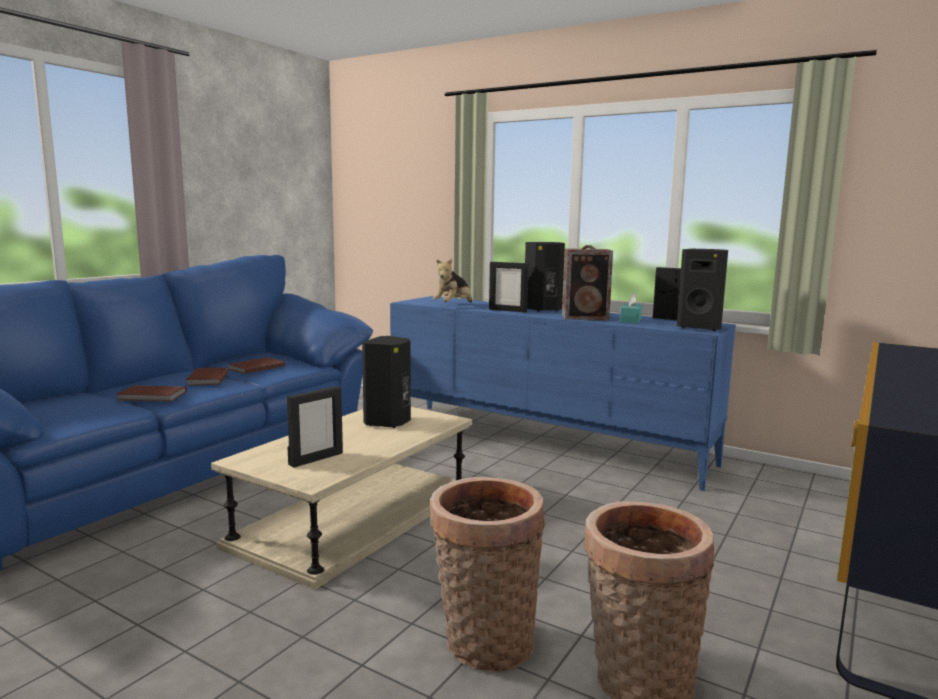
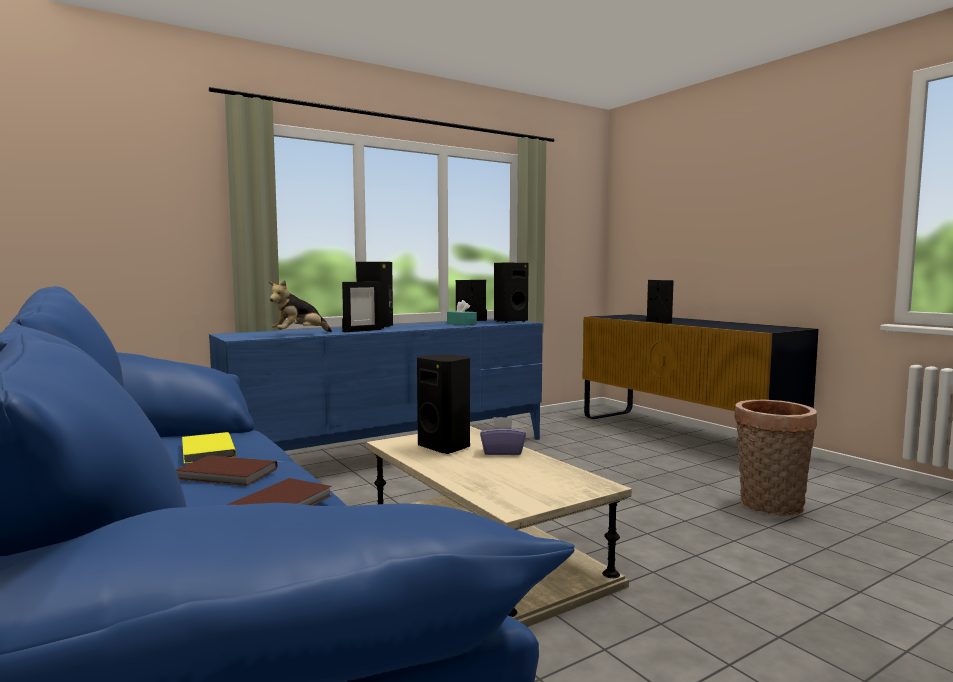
camera: 65 degrees left, 5 degrees down
brown book [228,357,285,374] -> yellow book [182,432,236,464]
picture frame [287,386,343,468] -> picture frame moved to [647,280,674,323]
basket [430,477,545,672] -> none
plush toy [432,258,472,302] -> plush toy turned 75 degrees clockwise [269,280,332,332]
speaker [562,245,613,321] -> none
none -> purple tissue box [480,417,526,455]

